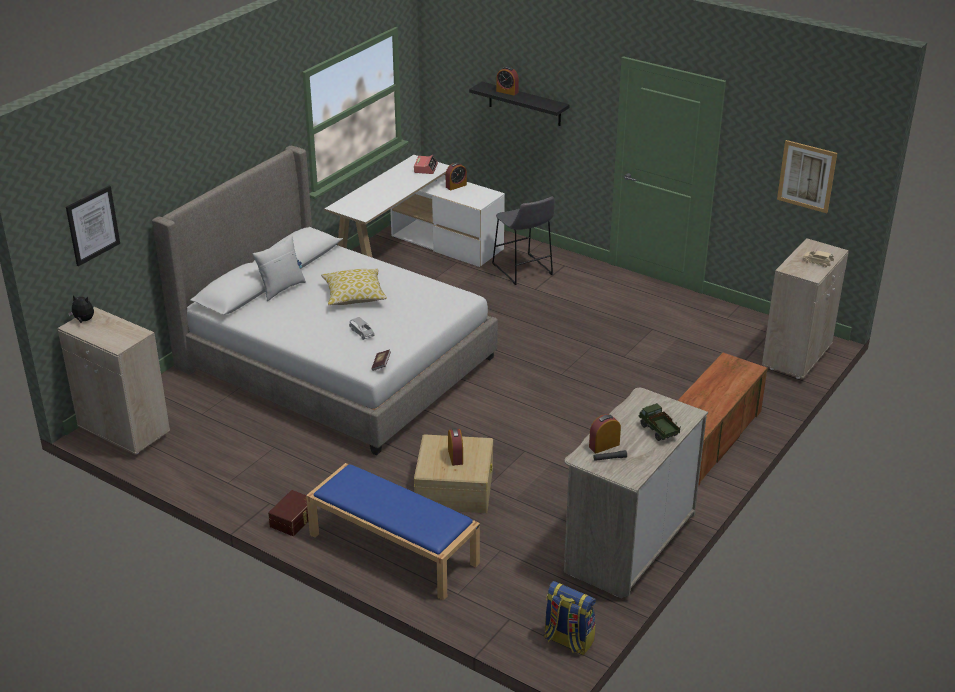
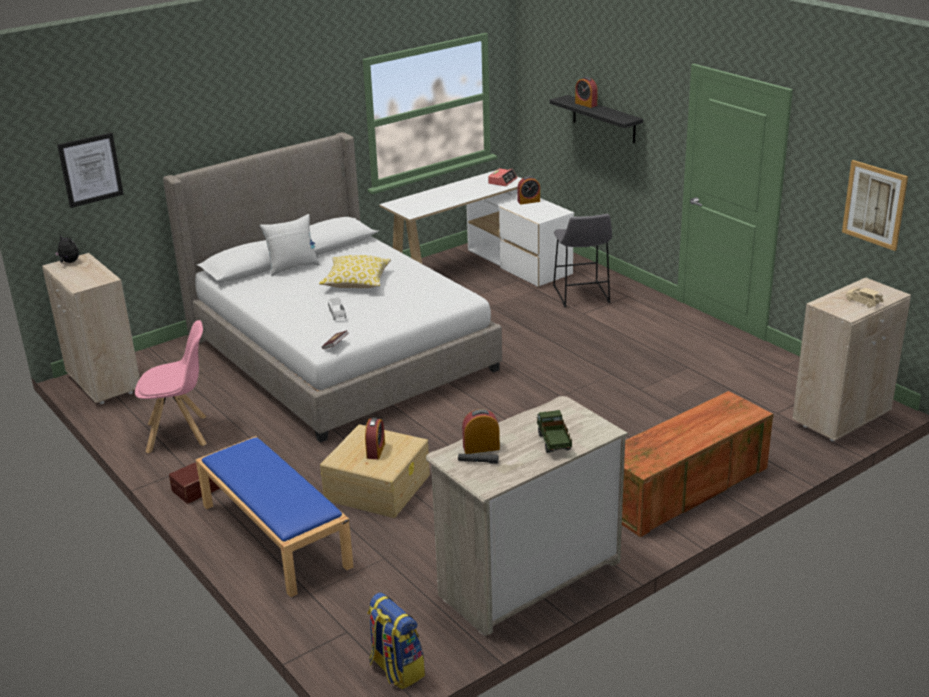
camera: 20 degrees right, 5 degrees down
none -> pink chair [135,320,207,453]

